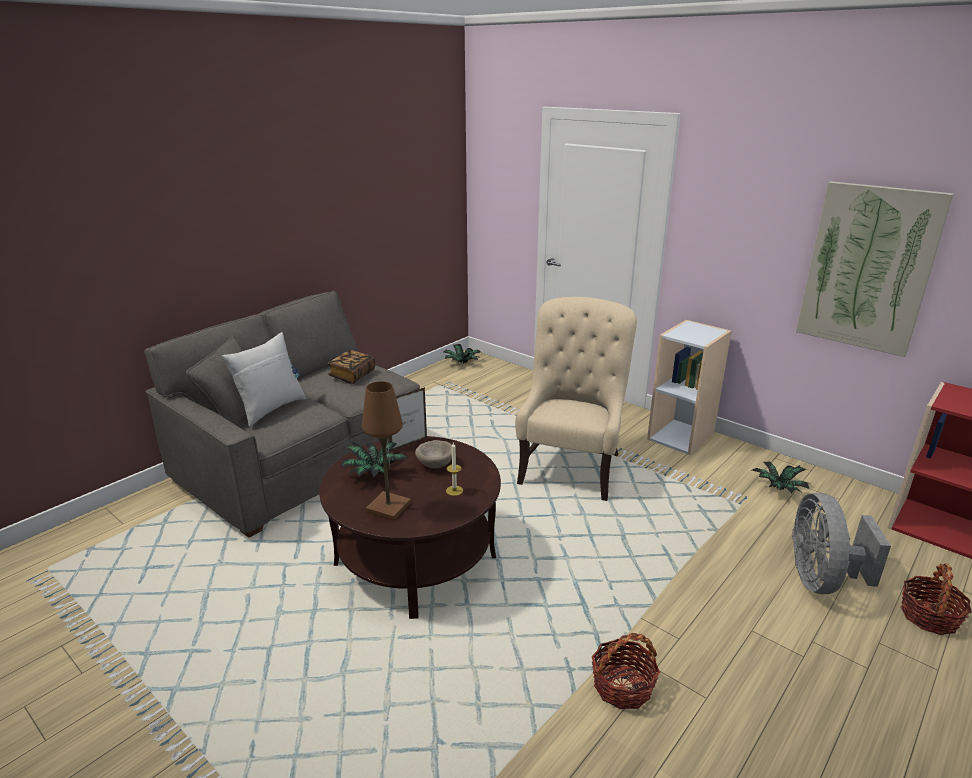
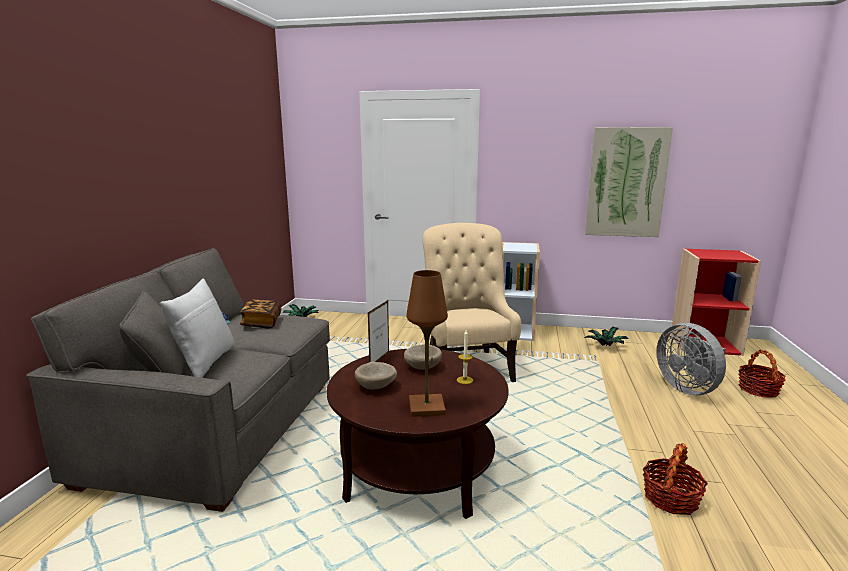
camera: 30 degrees left, 10 degrees down
potted plant [341,441,409,477] -> beige bowl [355,362,397,390]

